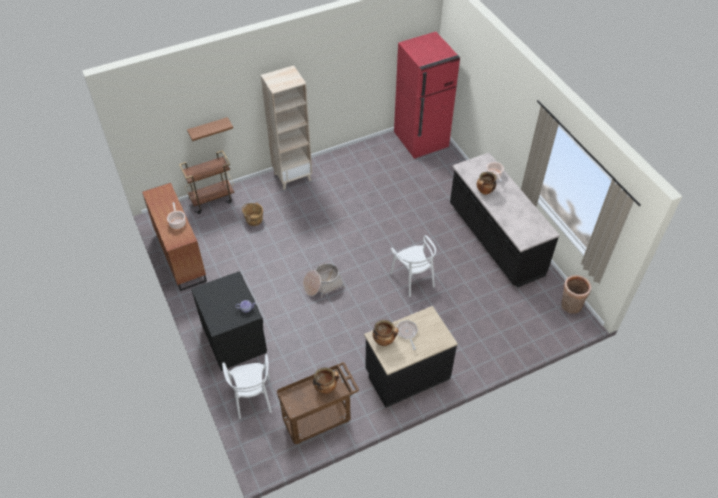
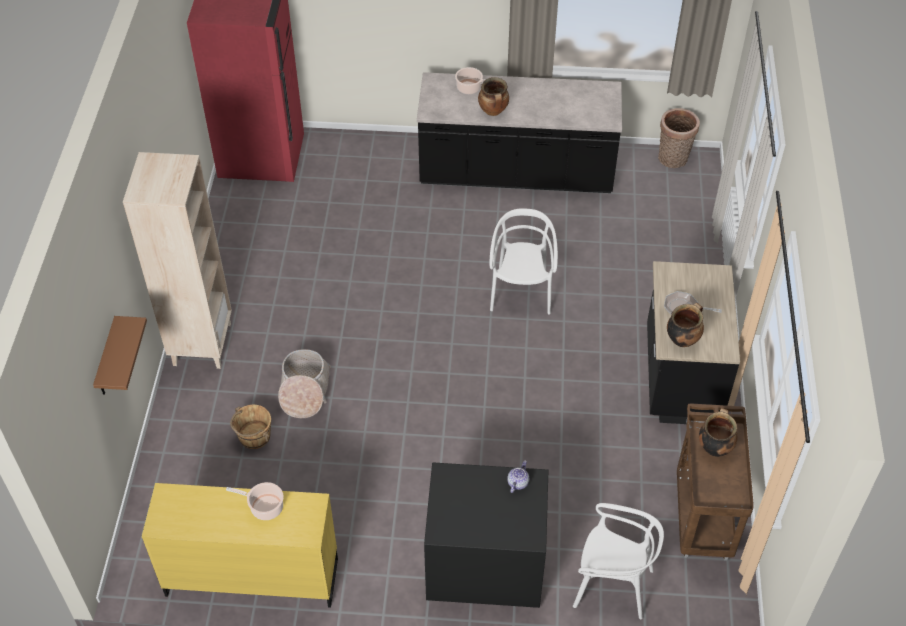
camera: 60 degrees left, 0 degrees up
brown dresser [142,183,207,291] -> yellow dresser [141,483,338,608]
brown cart [179,150,234,214] -> none
basket [303,263,345,297] -> basket moved to [278,349,331,418]
white chair [390,235,436,297] -> white chair turned 90 degrees counterclockwise [490,208,558,315]

